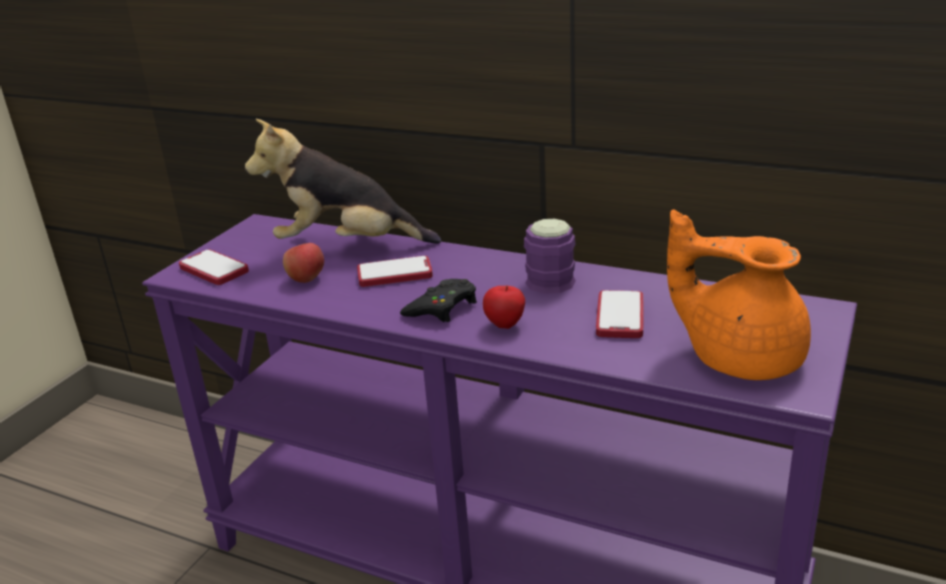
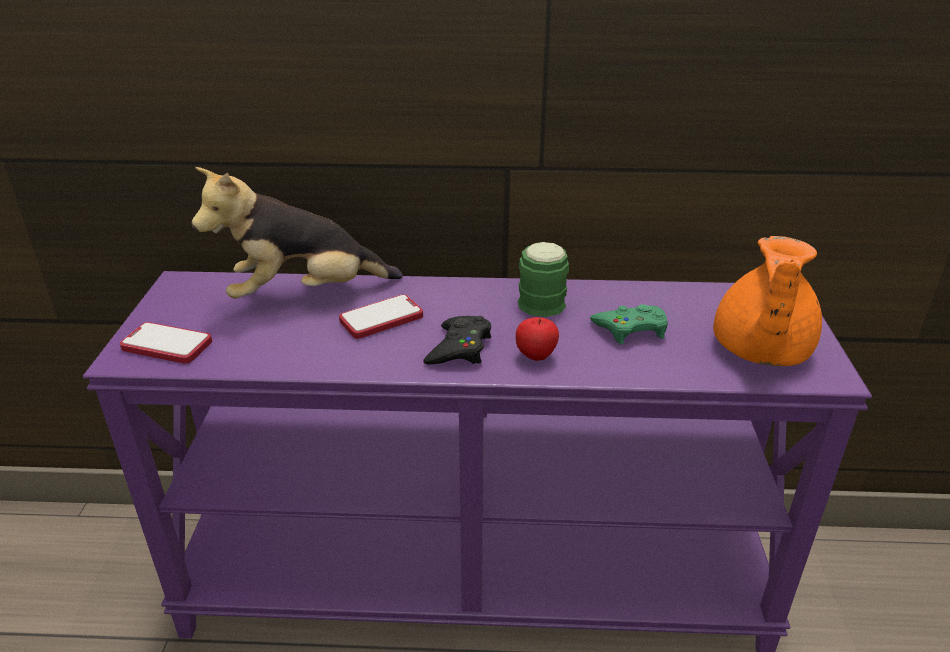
camera: 25 degrees left, 5 degrees up
apple [283,243,324,283] -> none
purple mug [524,219,576,294] -> green mug [518,242,569,317]
phone [596,290,643,338] -> green game controller [590,304,668,344]
orange teapot [667,209,811,380] -> orange teapot turned 75 degrees counterclockwise [713,236,822,366]

